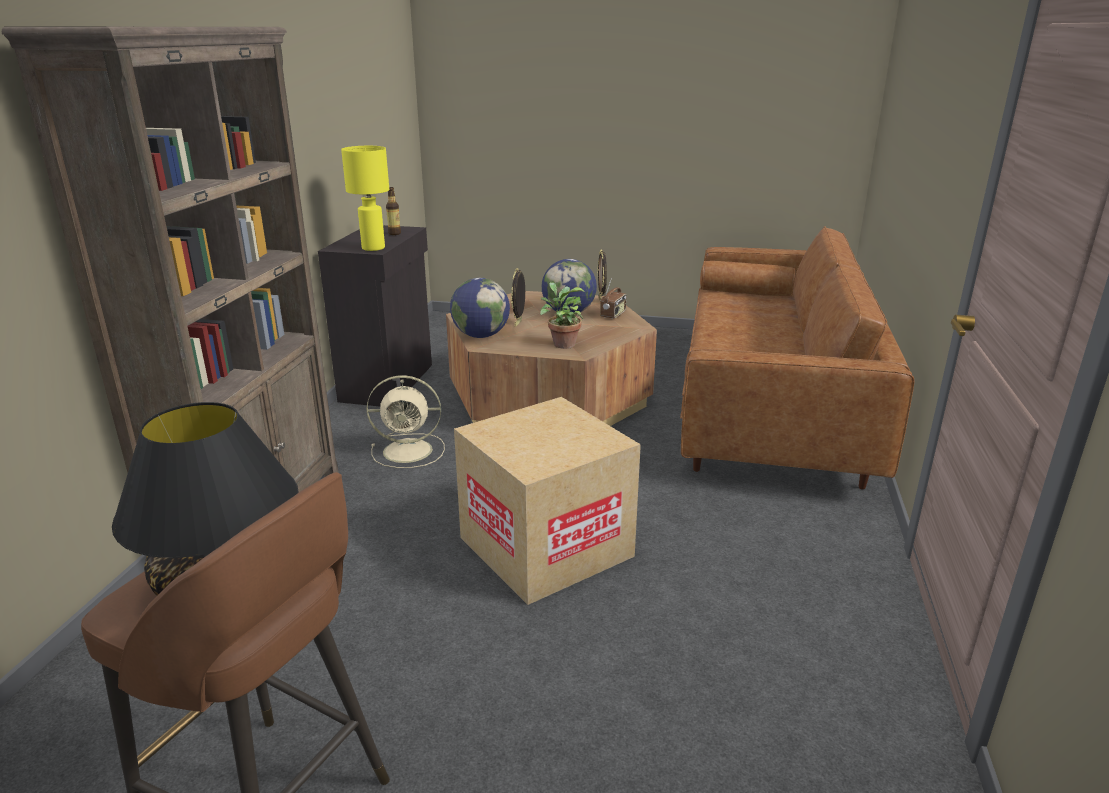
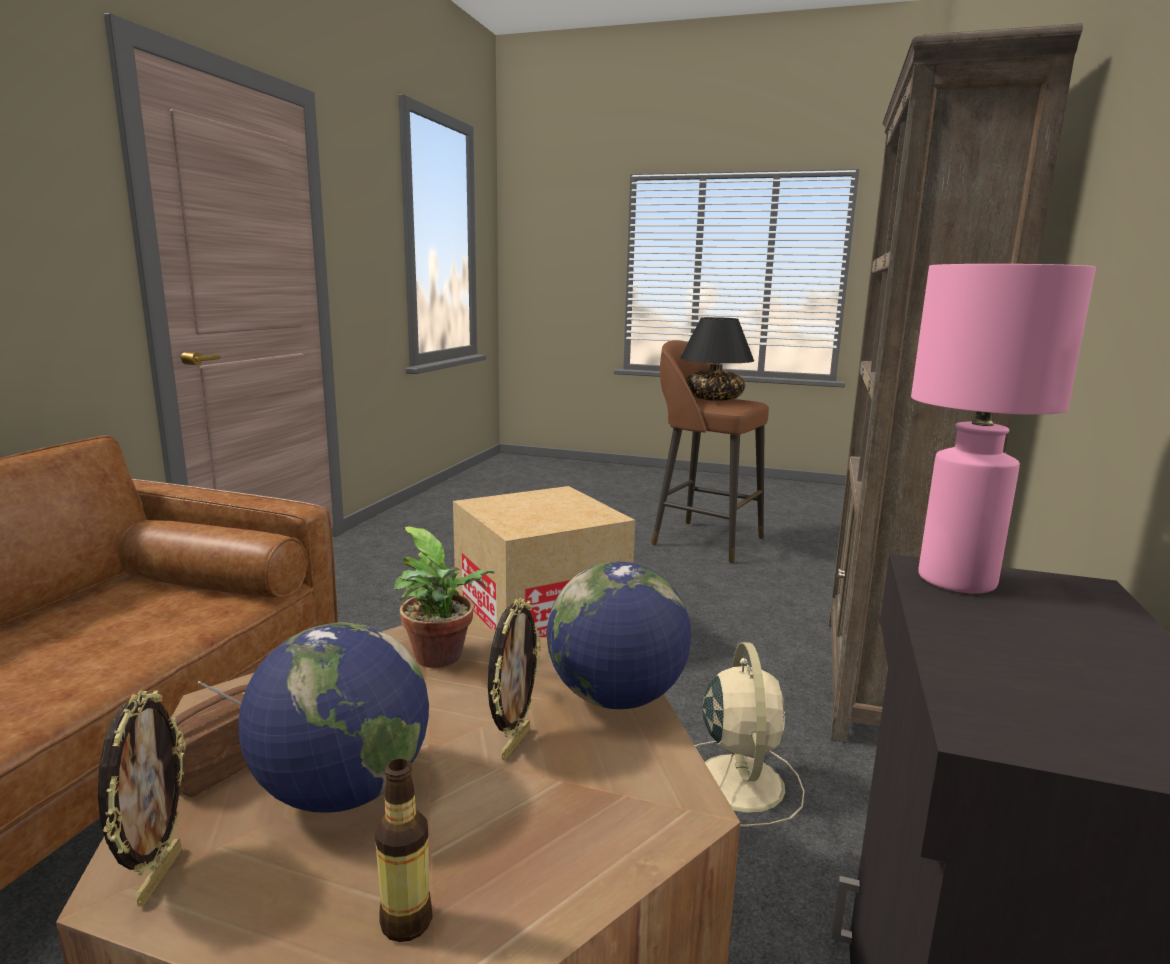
camera: 175 degrees left, 10 degrees down
yellow table lamp [341,146,389,251] -> pink table lamp [911,264,1096,594]
beige fan [366,375,445,468] -> beige fan turned 90 degrees clockwise [695,642,805,827]
bottle [386,187,401,235] -> bottle moved to [375,759,433,942]

